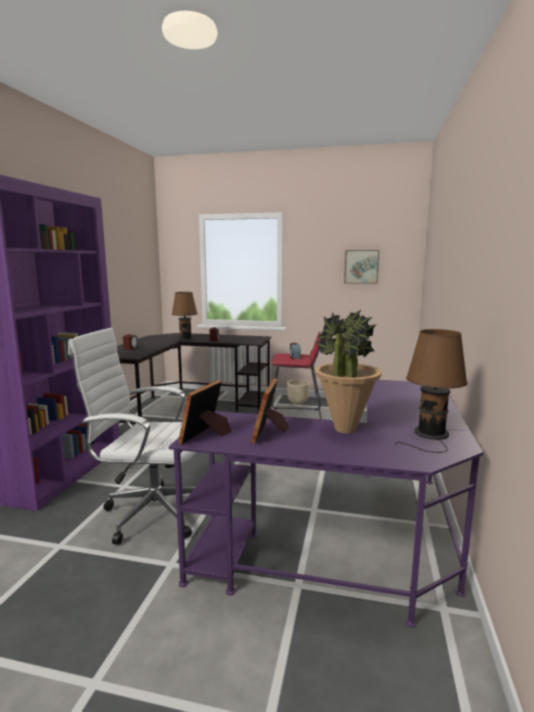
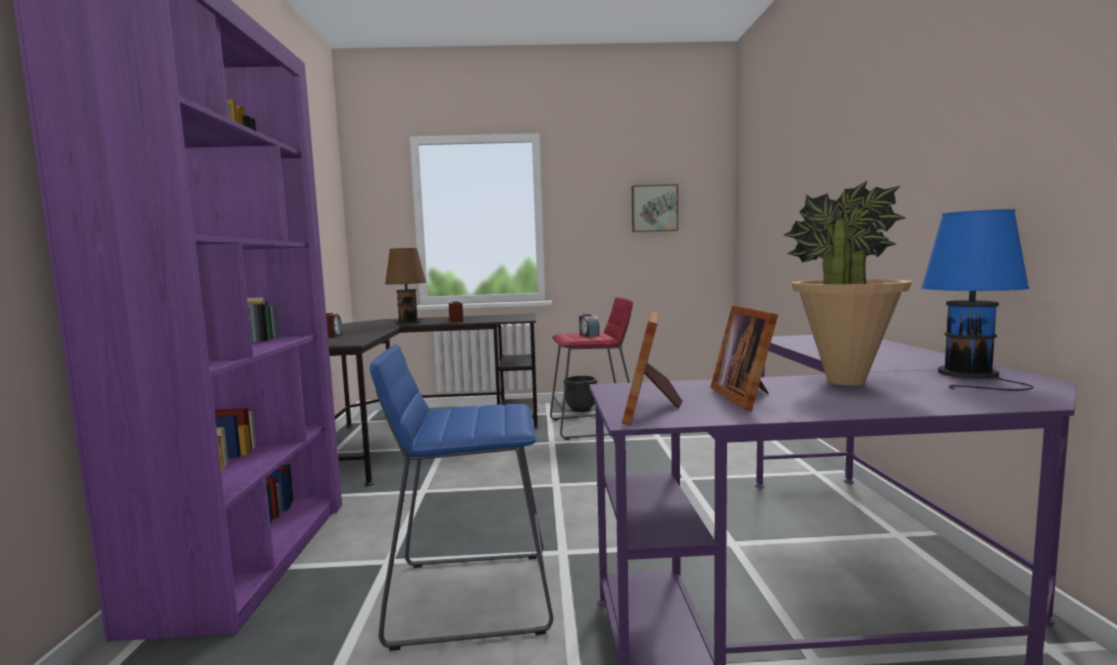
camera: 15 degrees left, 5 degrees down
white office chair [68,328,196,545] -> blue stool [370,344,553,651]
beige planter [287,380,309,405] -> black planter [564,376,597,412]
brown table lamp [395,329,468,453] -> blue table lamp [921,209,1034,390]

